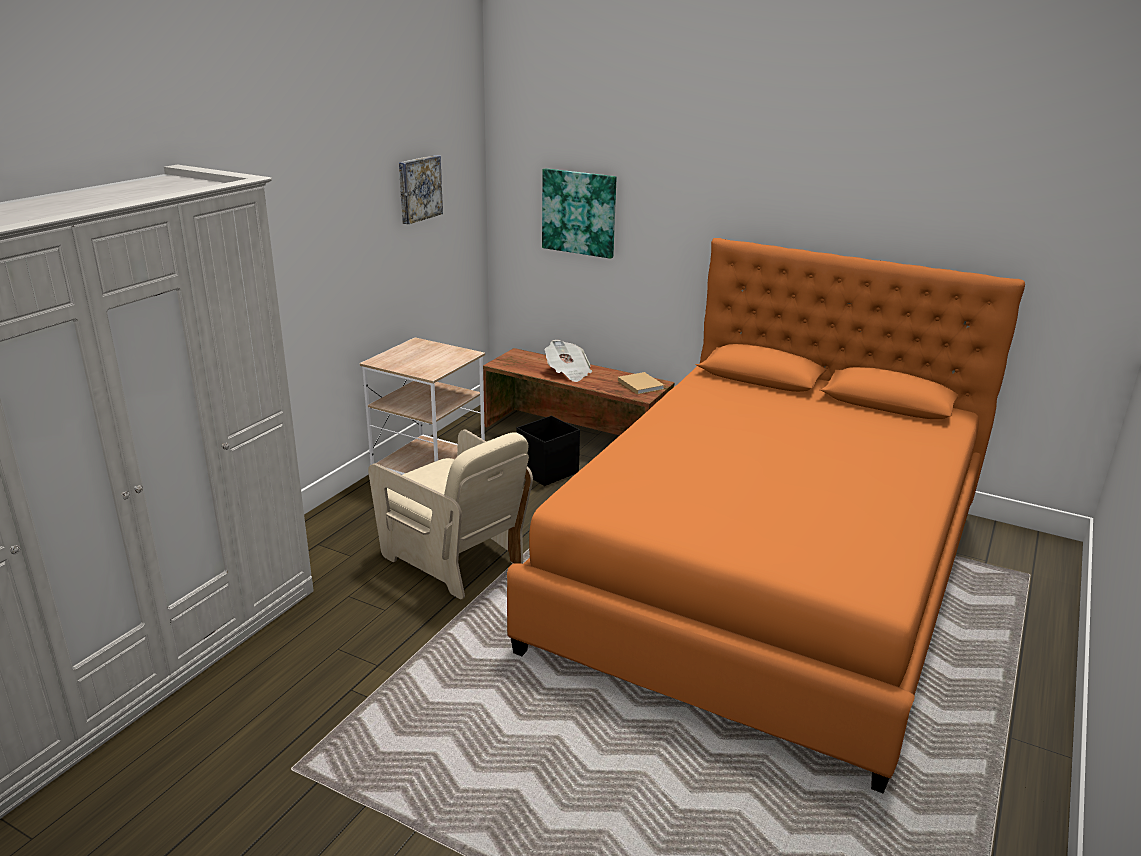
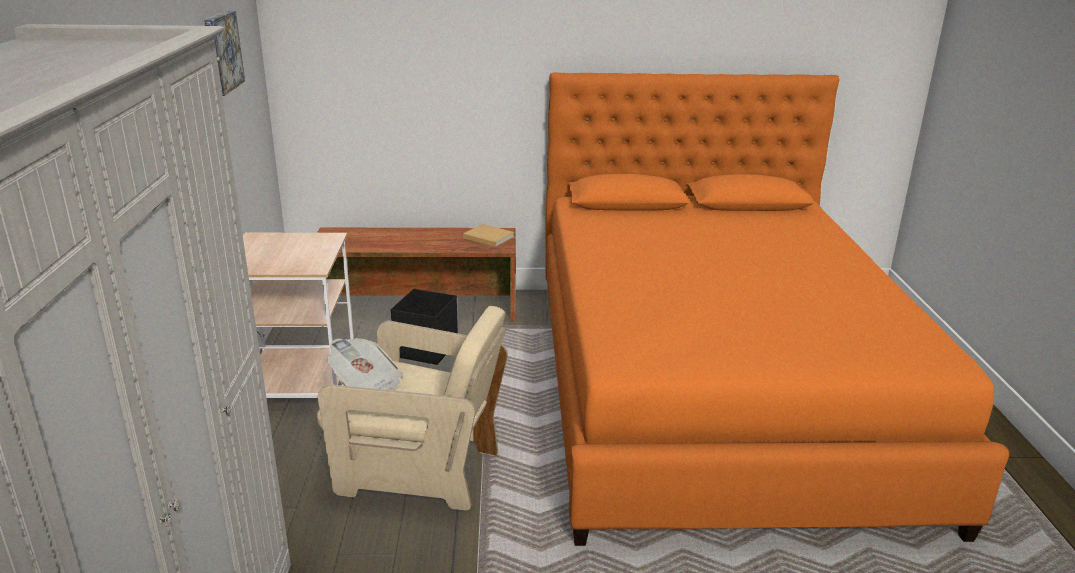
camera: 30 degrees left, 0 degrees up
picture [542,168,617,259] -> none
newspaper [545,340,592,382] -> newspaper moved to [327,338,403,391]

